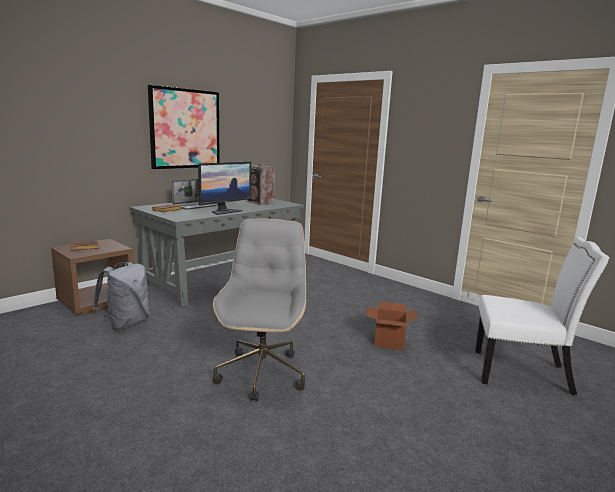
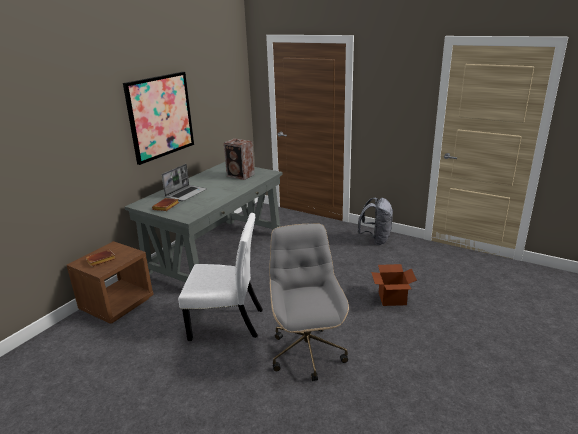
camera: 10 degrees left, 10 degrees up
grey backpack [93,262,149,330] -> grey backpack moved to [357,198,393,245]
monitor [197,161,251,215] -> none
white chair [475,237,609,395] -> white chair moved to [178,213,263,341]

